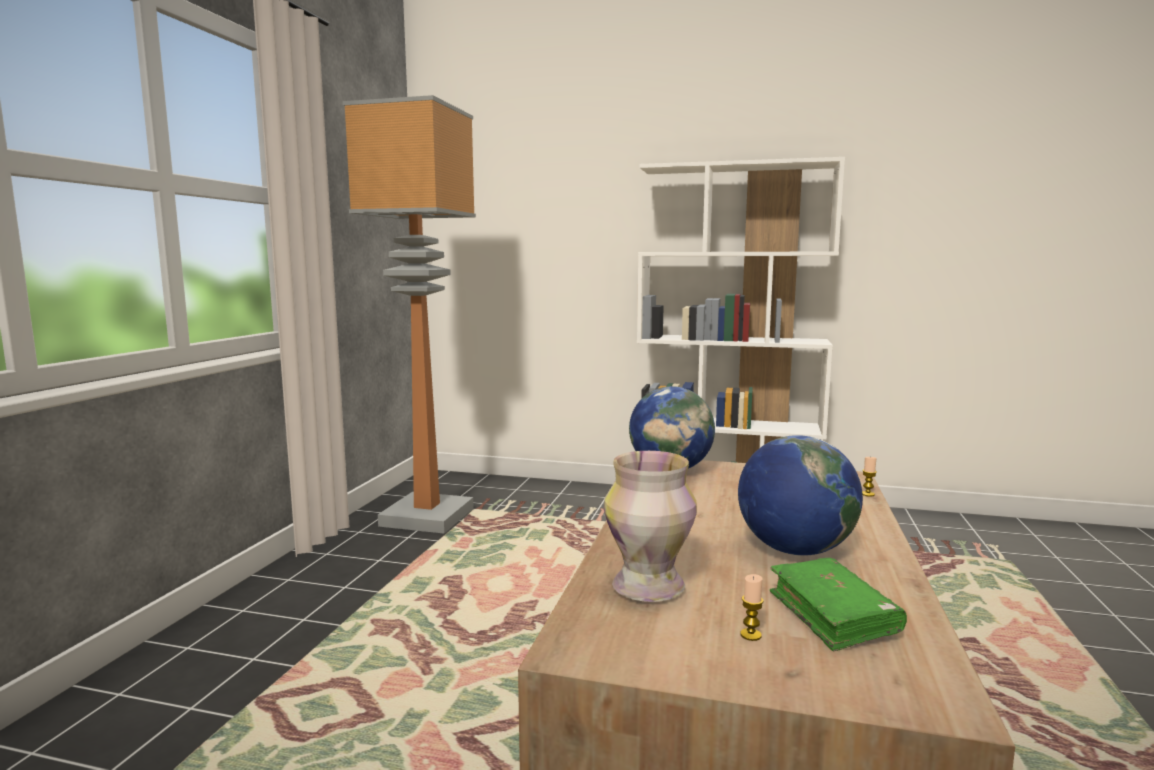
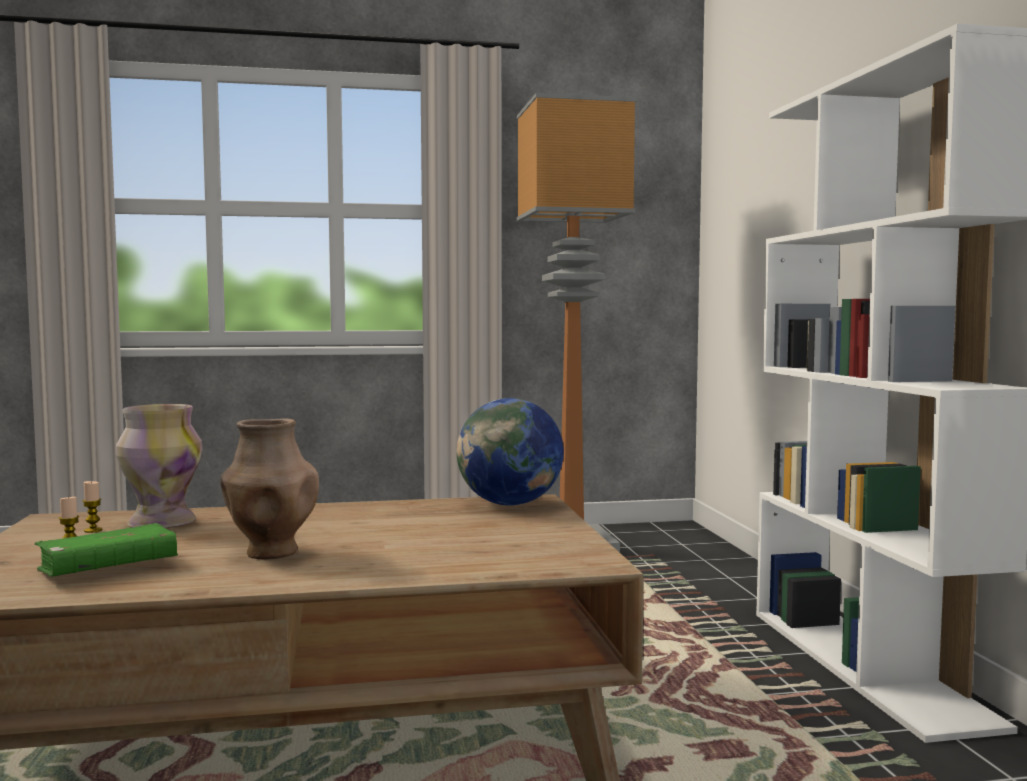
camera: 65 degrees right, 5 degrees down
globe [738,435,863,556] -> brown vase [220,418,319,559]
candle [862,457,877,497] -> candle moved to [83,481,103,533]

